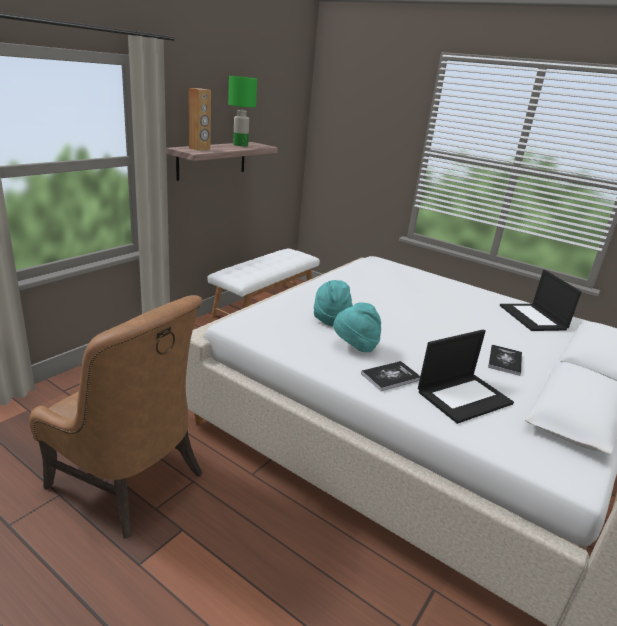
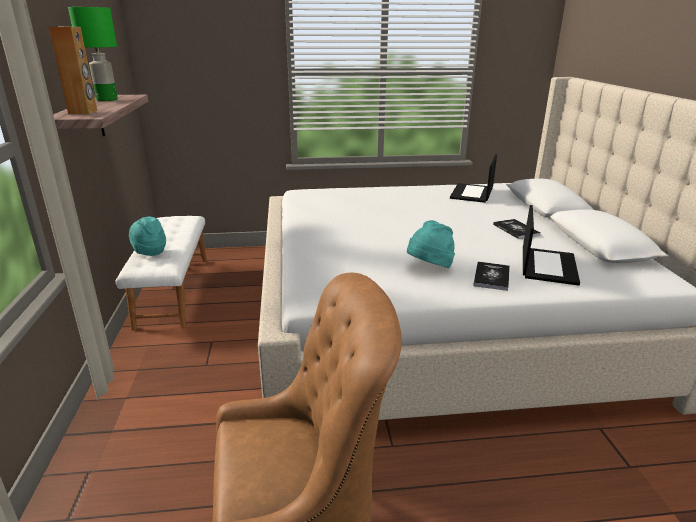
camera: 40 degrees left, 0 degrees up
turquoise hat [314,280,353,326] -> turquoise hat moved to [129,217,166,256]
laptop [500,270,582,331] -> laptop turned 75 degrees clockwise [450,154,497,203]

